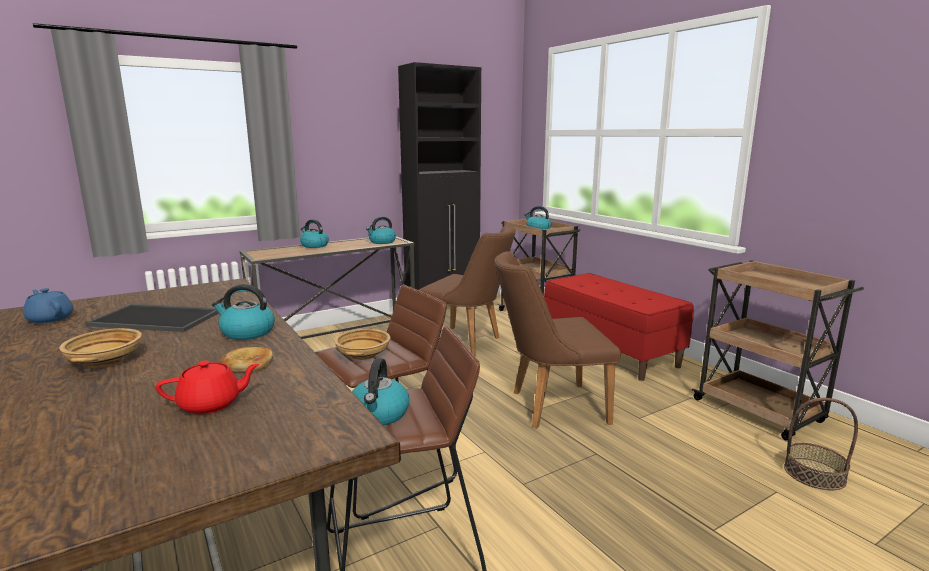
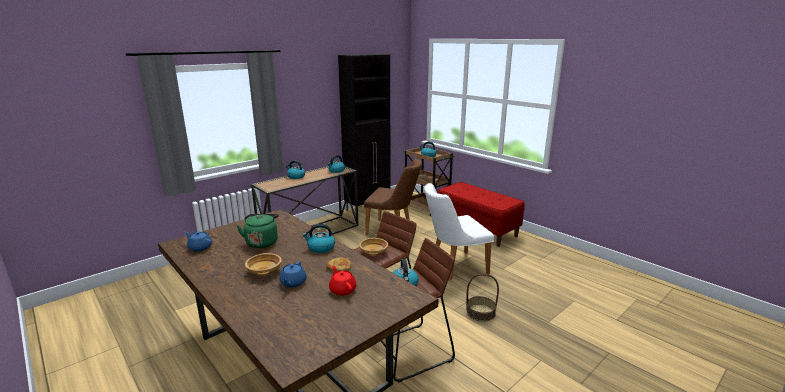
camera: 10 degrees left, 5 degrees up
tray [85,304,219,332] -> green kettle [237,214,279,248]
red teapot [156,360,259,414] -> red teapot turned 90 degrees counterclockwise [329,265,356,295]
brown chair [494,251,620,429] -> white chair [424,183,494,280]
brown cart [691,260,864,441] -> none
basket [784,398,858,491] -> basket moved to [466,274,499,322]
none -> blue teapot [279,261,307,288]

